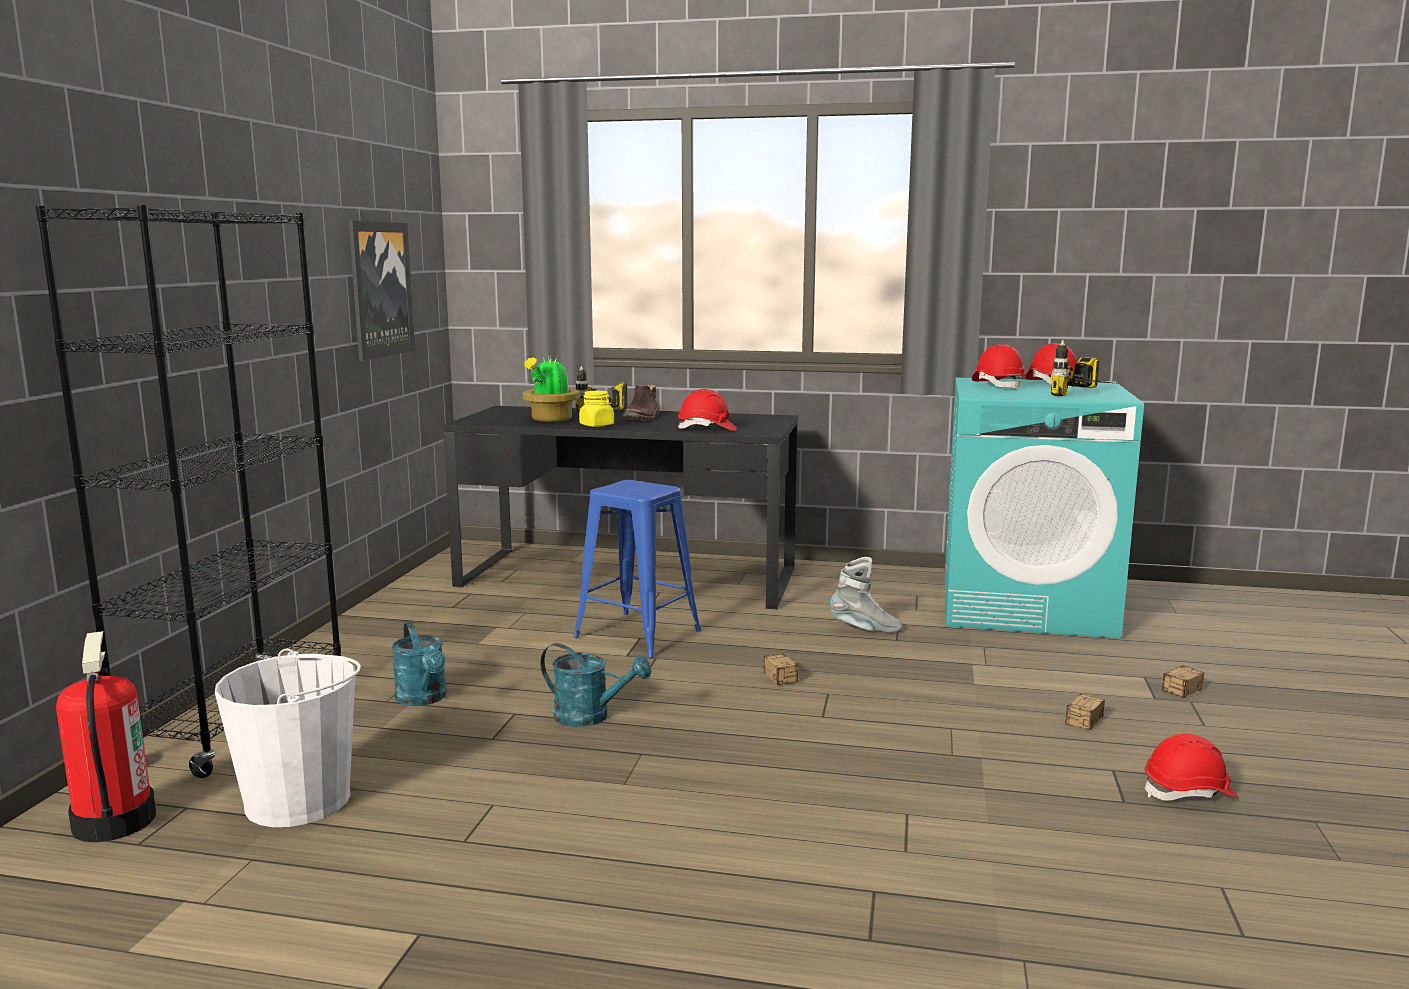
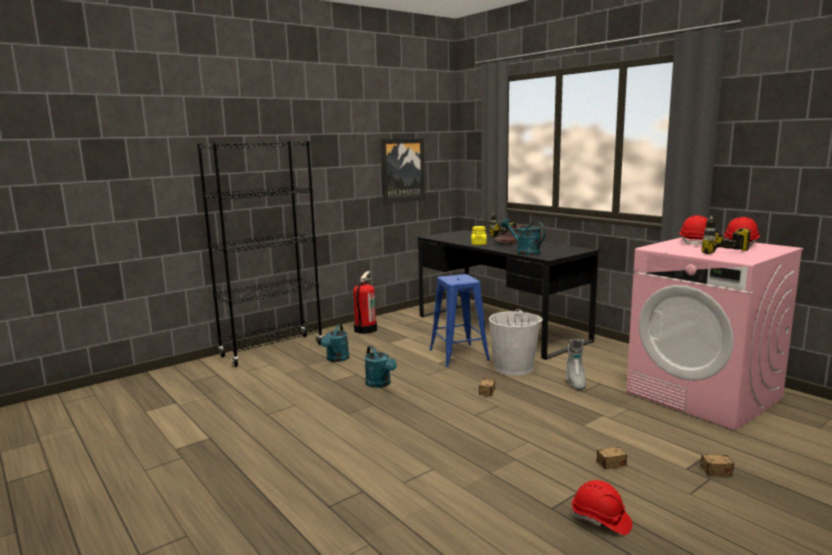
camera: 40 degrees right, 0 degrees up
fire extinguisher [56,631,156,842] -> fire extinguisher moved to [353,271,377,334]
white bucket [215,649,361,827] -> white bucket moved to [489,309,543,376]
potted plant [523,356,580,422] -> none
red hard hat [678,389,737,431] -> turquoise watering can [502,218,545,255]
grey boot [830,557,903,633] -> grey boot turned 45 degrees clockwise [566,339,586,390]
turquoise washing machine [945,377,1144,639] -> pink washing machine [626,237,804,431]

